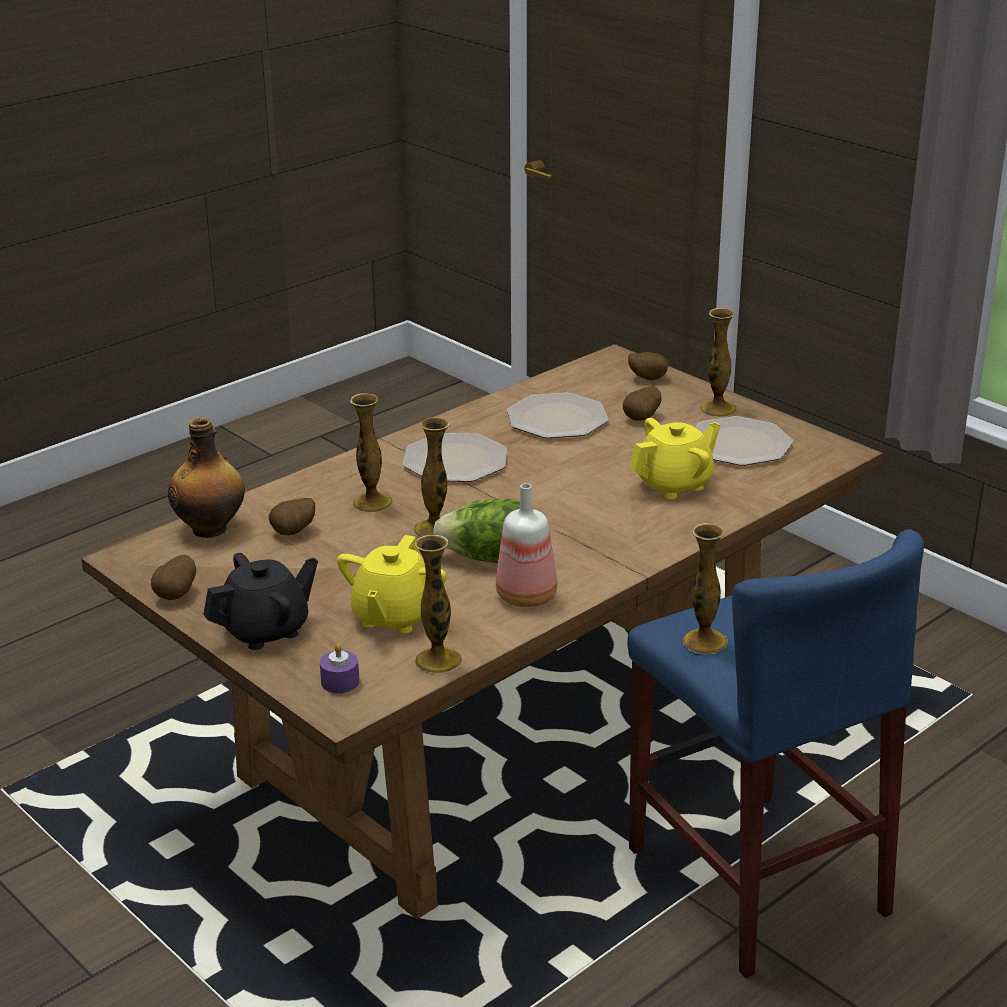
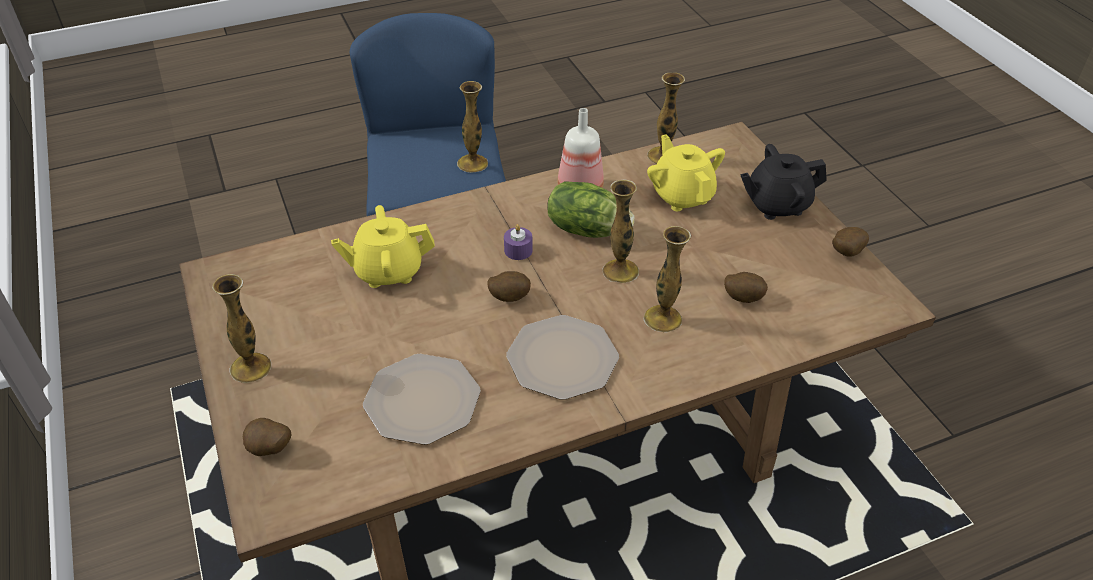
camera: 160 degrees left, 15 degrees up
bottle [168,417,245,538] -> none
purple candle [320,644,359,693] -> purple candle moved to [504,224,533,260]
yellow teapot [337,535,447,633] -> yellow teapot turned 60 degrees counterclockwise [647,134,725,211]
potato [623,386,661,421] -> potato moved to [487,271,531,302]
plate [695,416,793,466] -> none

